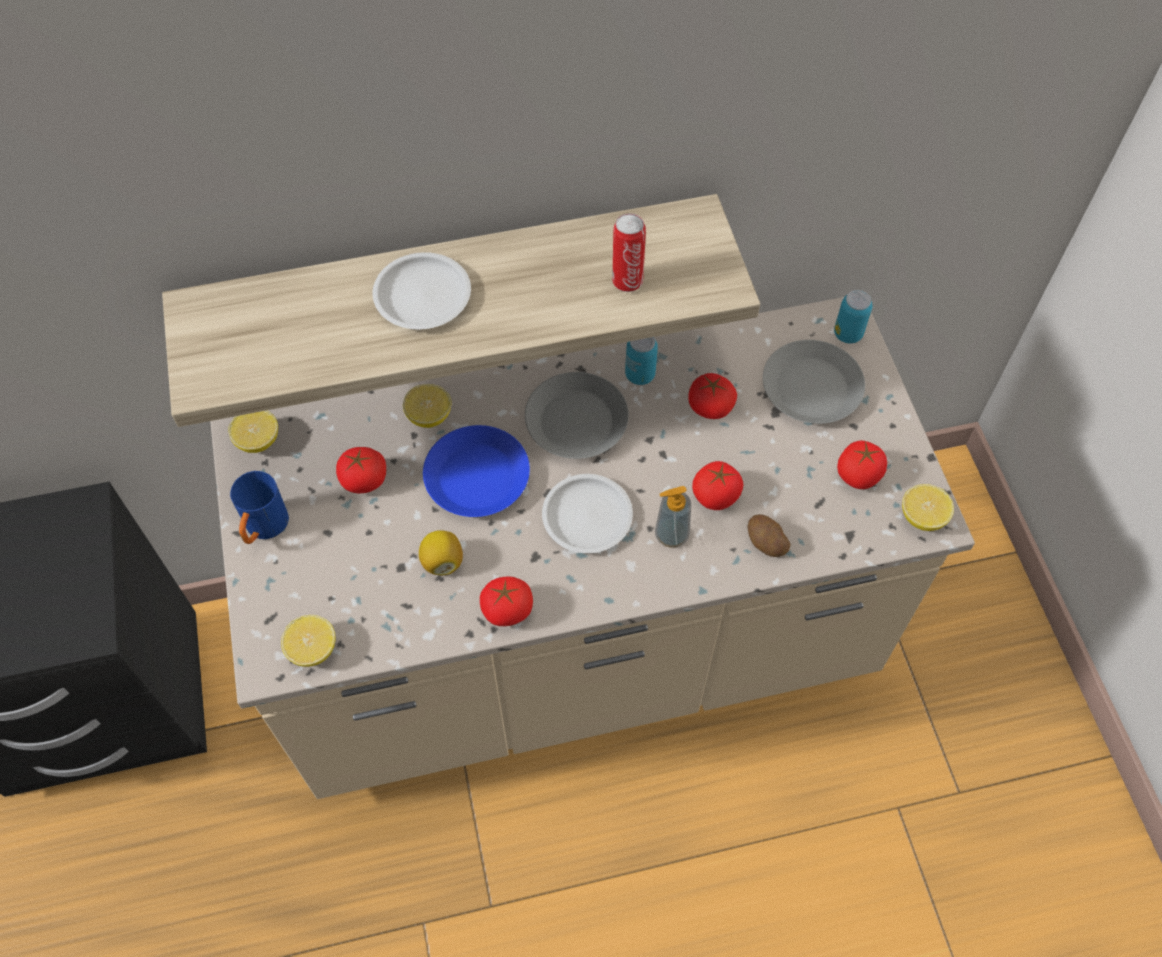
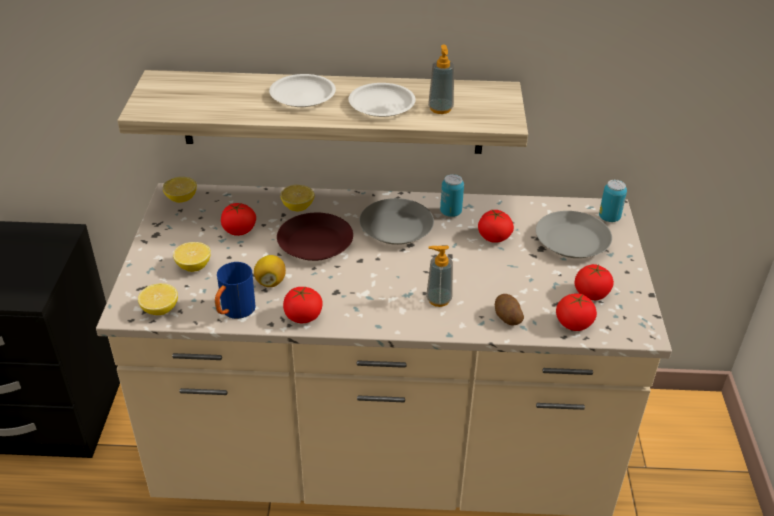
camera: 15 degrees right, 20 degrees down
blue mug [230,471,289,544] -> blue mug moved to [215,262,255,319]
blue plate [423,425,530,517] -> brown plate [277,213,353,261]
white plate [542,474,633,553] -> white plate moved to [348,83,416,117]
can [612,213,646,292] -> soap dispenser [428,44,454,114]
tomato [692,461,743,510] -> tomato moved to [556,293,597,331]
lemon [902,484,954,531] -> lemon moved to [173,242,211,272]

